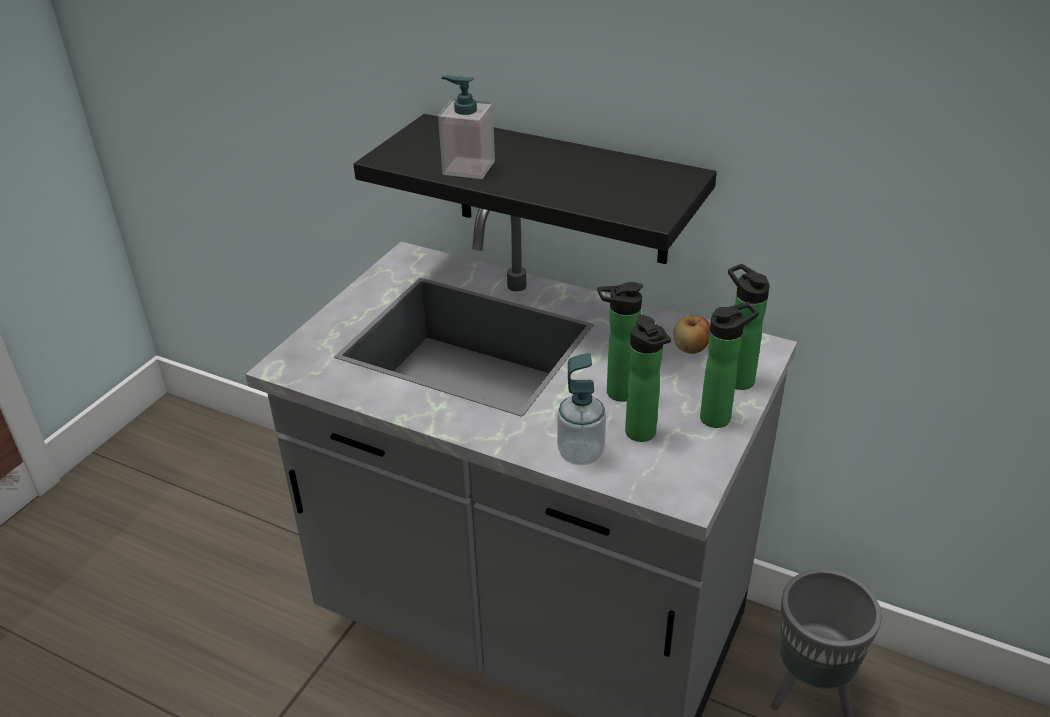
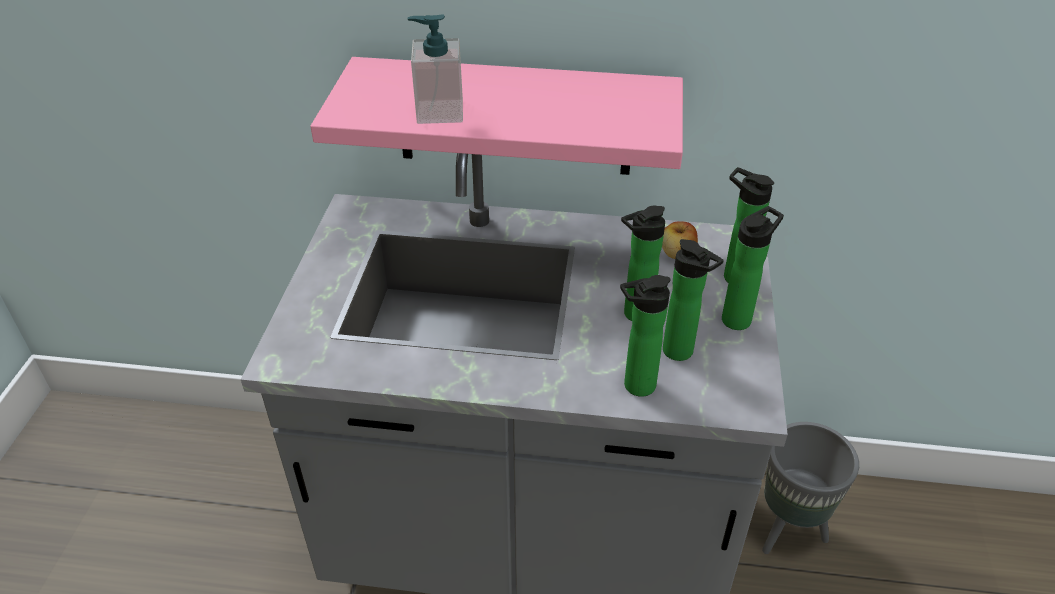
camera: 20 degrees left, 5 degrees up
black shelf [353,114,717,264] -> pink shelf [310,57,683,175]
soap dispenser [557,353,606,465] -> bottle [620,275,671,397]

